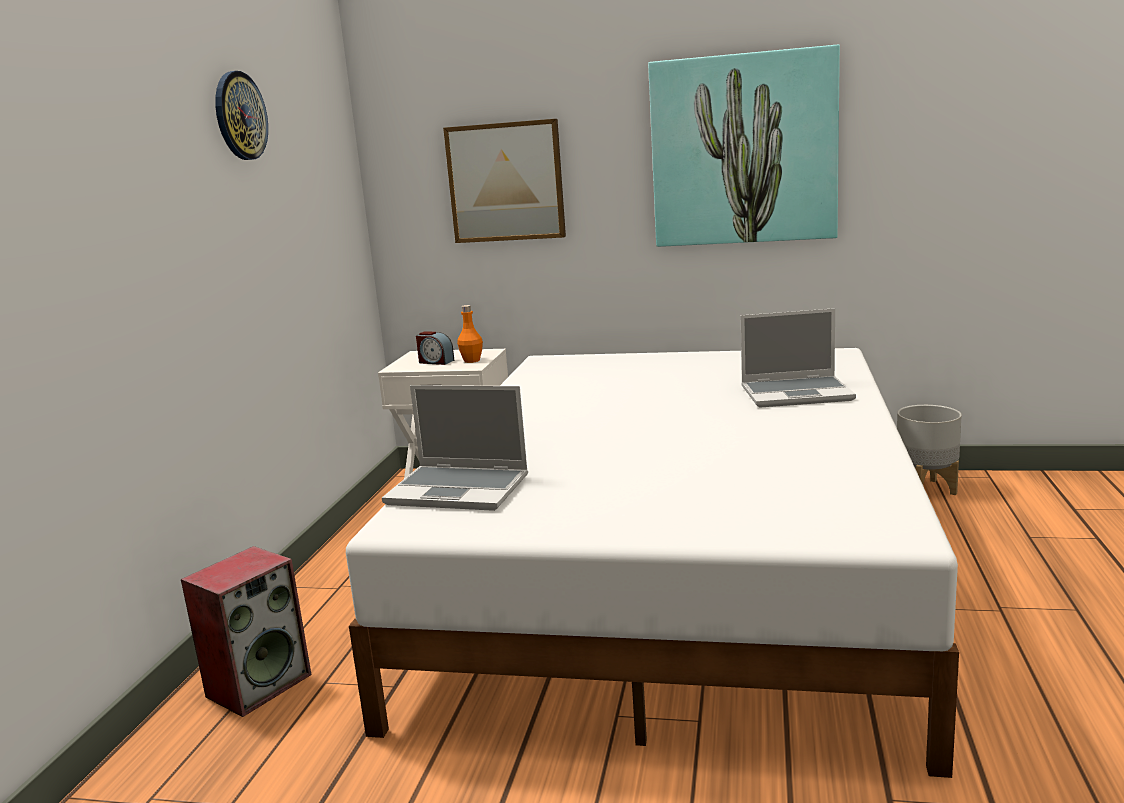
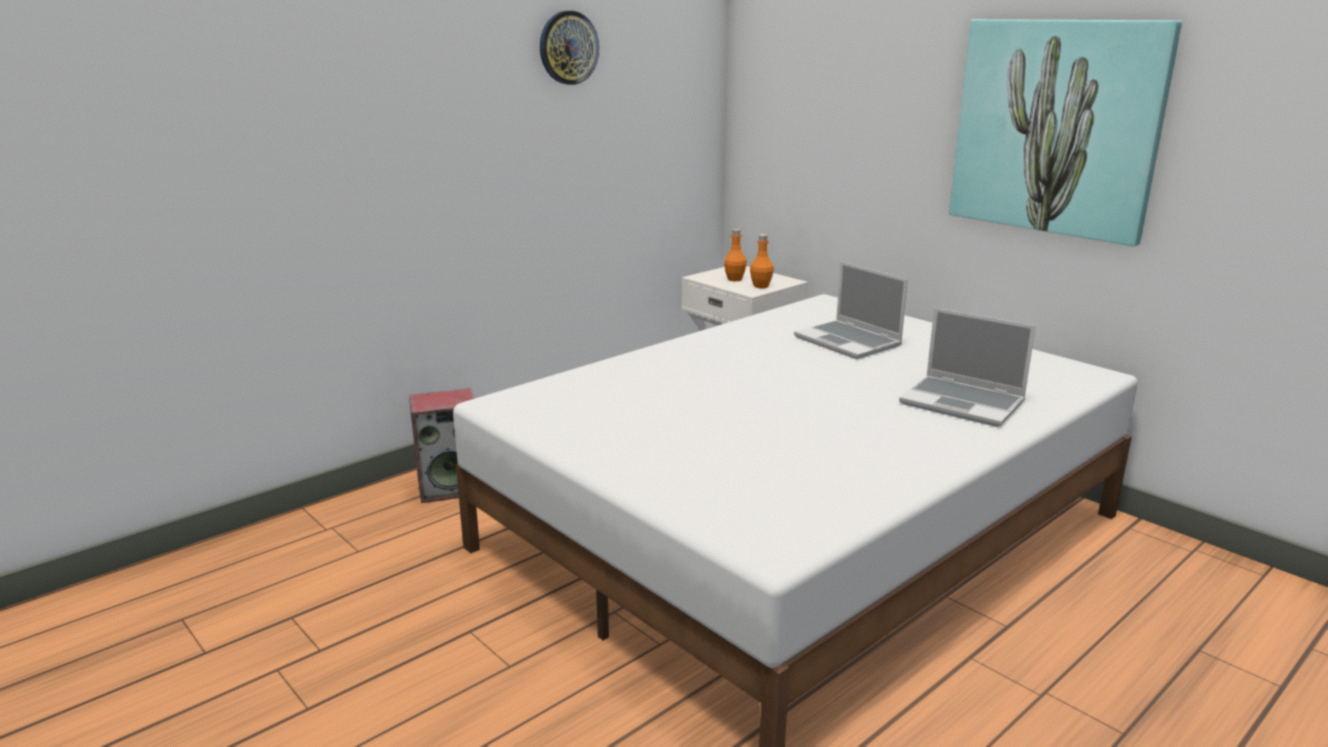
camera: 35 degrees right, 5 degrees up
laptop [382,385,528,511] -> laptop moved to [794,262,908,359]
alarm clock [416,331,454,365] -> orange bottle [724,229,747,281]
picture [443,119,566,243] -> none
grey planter [897,405,962,495] -> none

